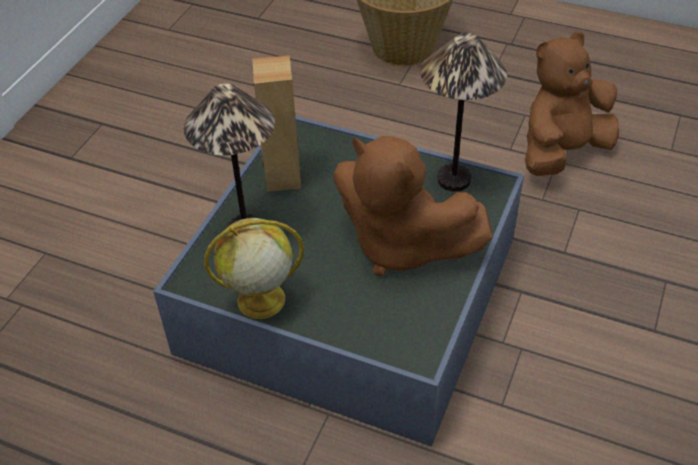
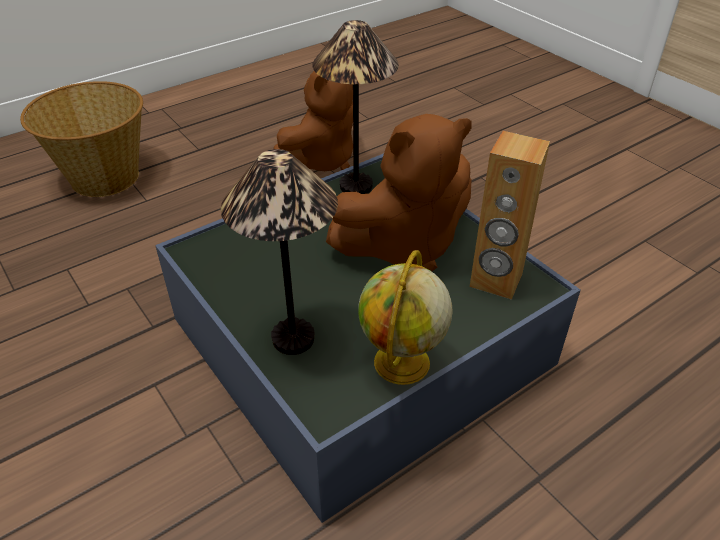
camera: 60 degrees left, 5 degrees down
brown speaker [252,56,301,192] -> brown speaker moved to [470,131,550,300]
brown plush toy [525,31,619,176] -> brown plush toy turned 135 degrees counterclockwise [274,71,353,171]

